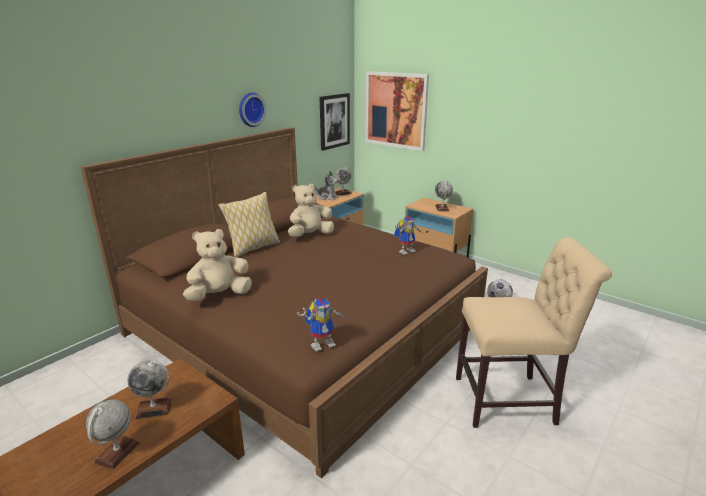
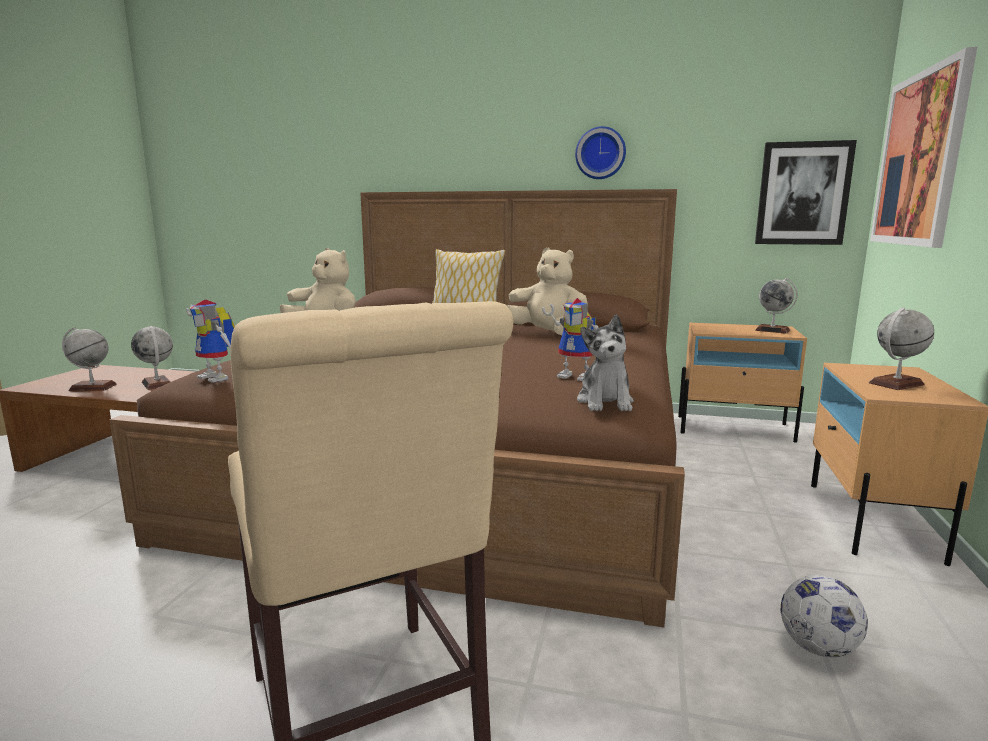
camera: 65 degrees right, 10 degrees down
plush toy [315,171,339,201] -> plush toy moved to [577,315,634,411]

